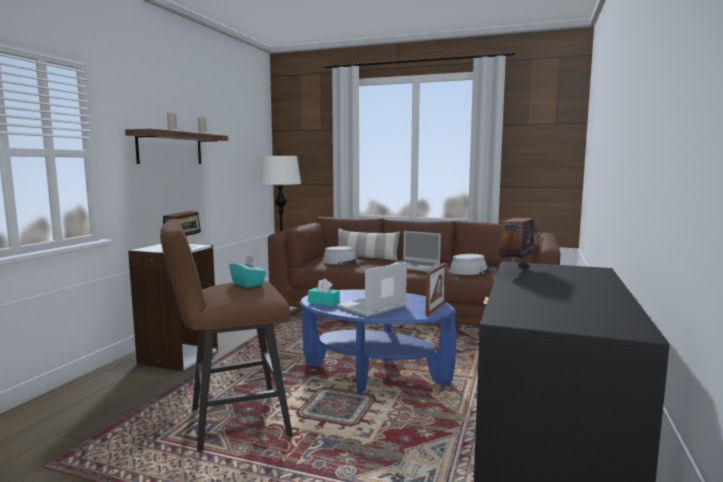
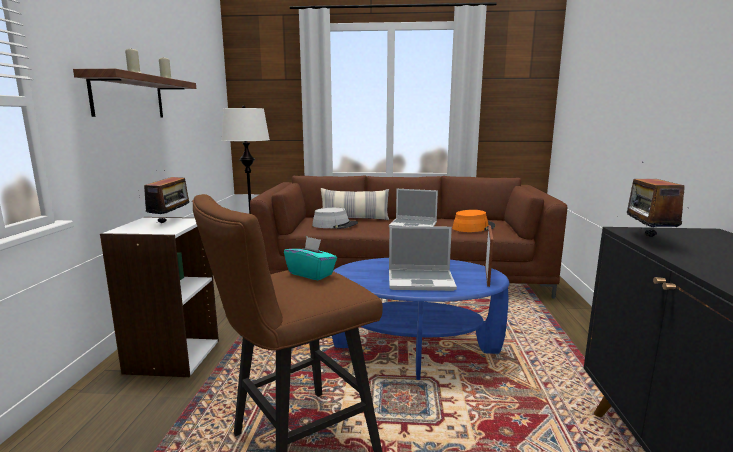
camera: 15 degrees left, 5 degrees up
turquoise tissue box [308,279,340,306] -> none
laptop [337,262,407,317] -> laptop turned 120 degrees counterclockwise [389,226,457,291]
grey hat [450,254,495,275] -> orange hat [452,210,495,232]

